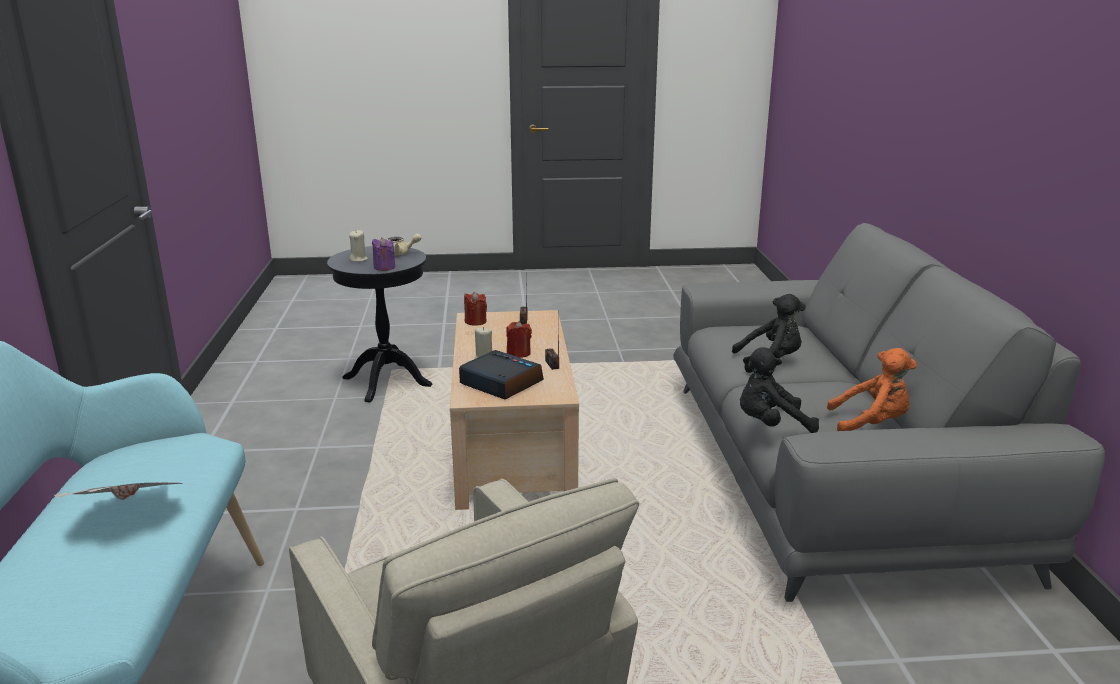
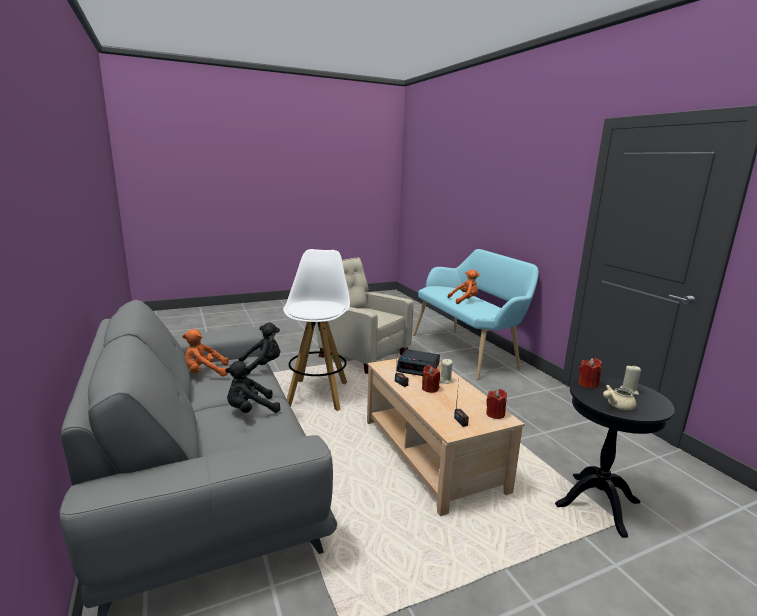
camera: 160 degrees right, 5 degrees down
newspaper [54,482,182,500] -> orange plush toy [448,269,480,304]
purple candle [372,237,395,271] -> red candle [578,358,602,389]
none -> white stool [283,249,350,411]

